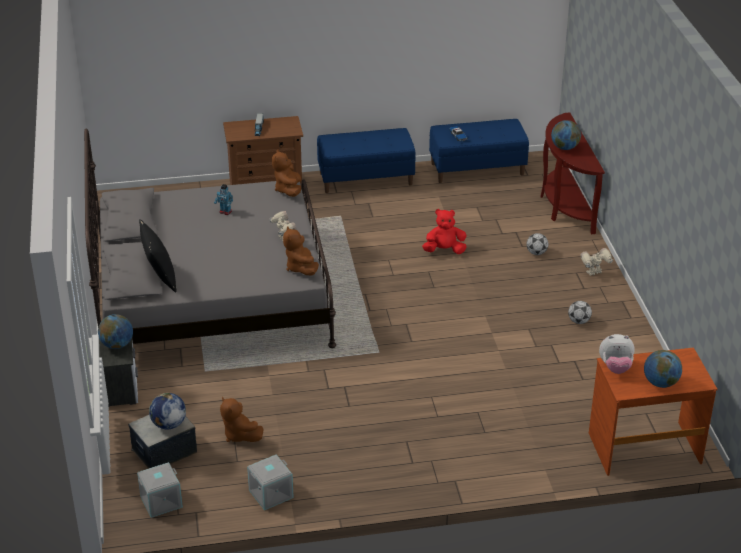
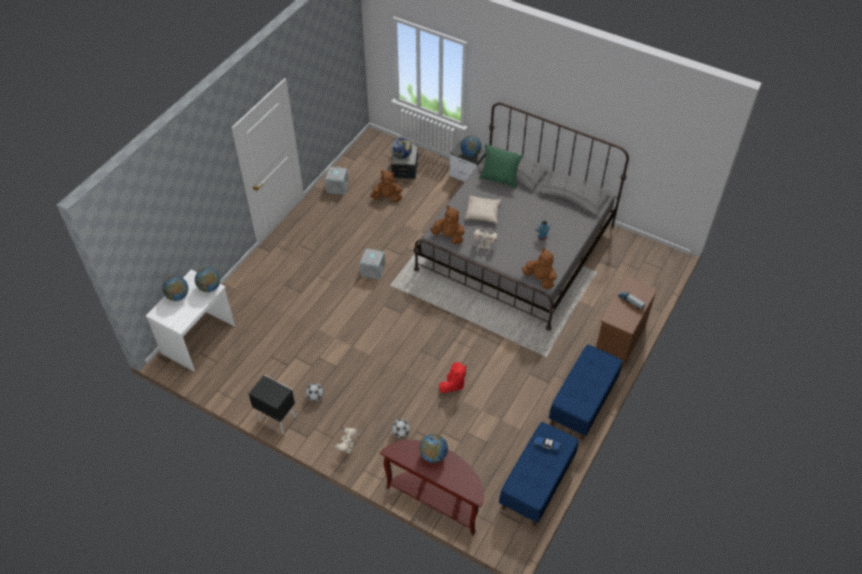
camera: 130 degrees right, 15 degrees up
grey storage box [137,462,183,518] -> grey storage box moved to [360,248,385,280]
black pillow [139,219,177,292] -> green pillow [479,144,524,189]
brown desk [589,348,718,476] -> white desk [146,270,235,371]
plush toy [599,334,634,374] -> globe [195,267,220,292]
none -> black nightstand [249,375,296,434]
none -> beige pillow [465,195,501,224]

